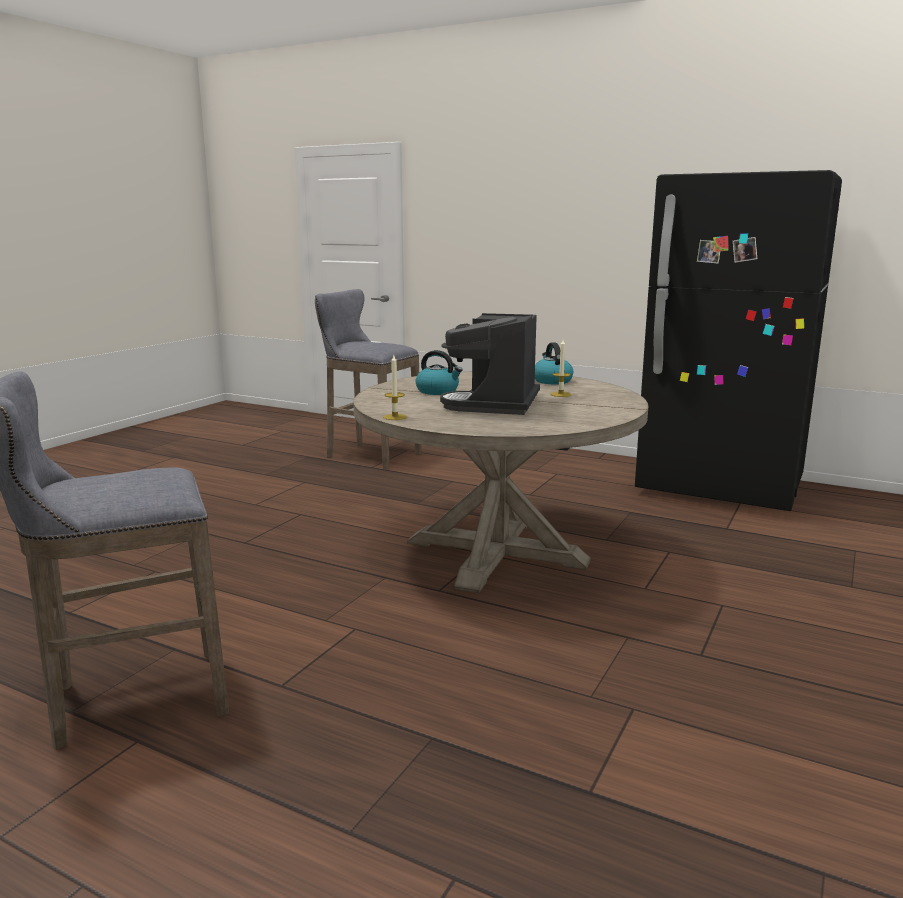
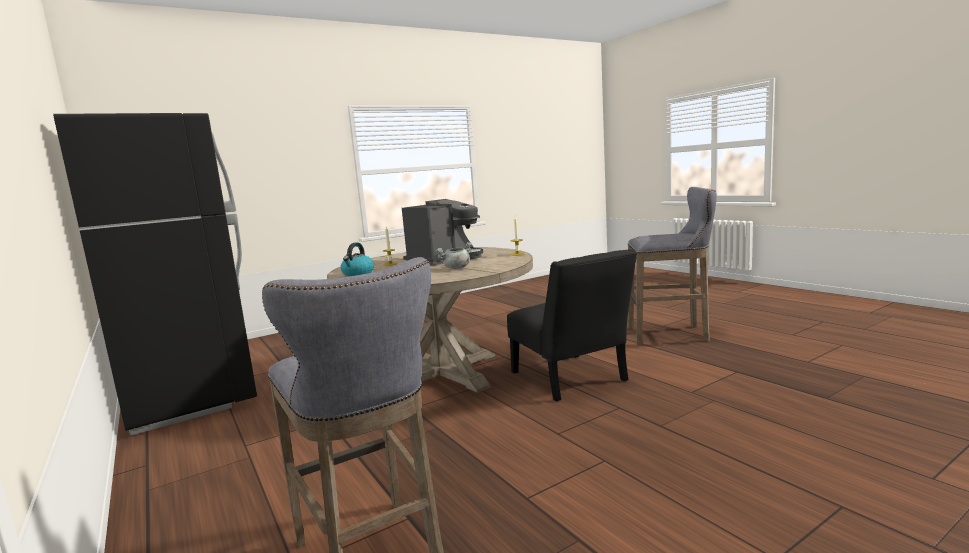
camera: 150 degrees left, 5 degrees down
kettle [416,350,462,395] -> grey cooking pot [435,242,472,269]
none -> black chair [507,249,637,401]

